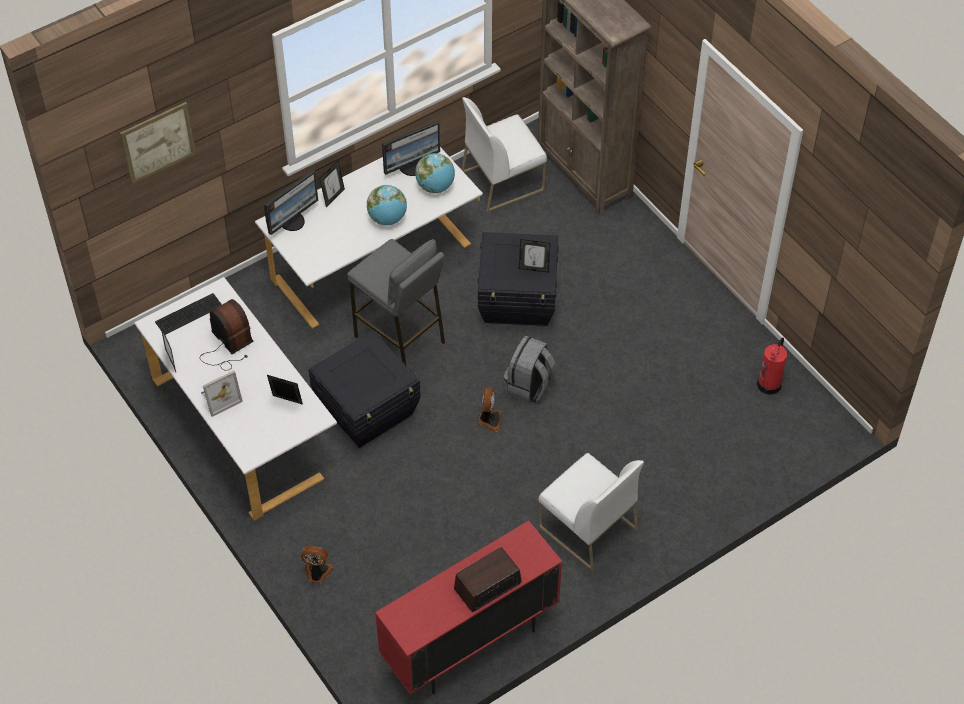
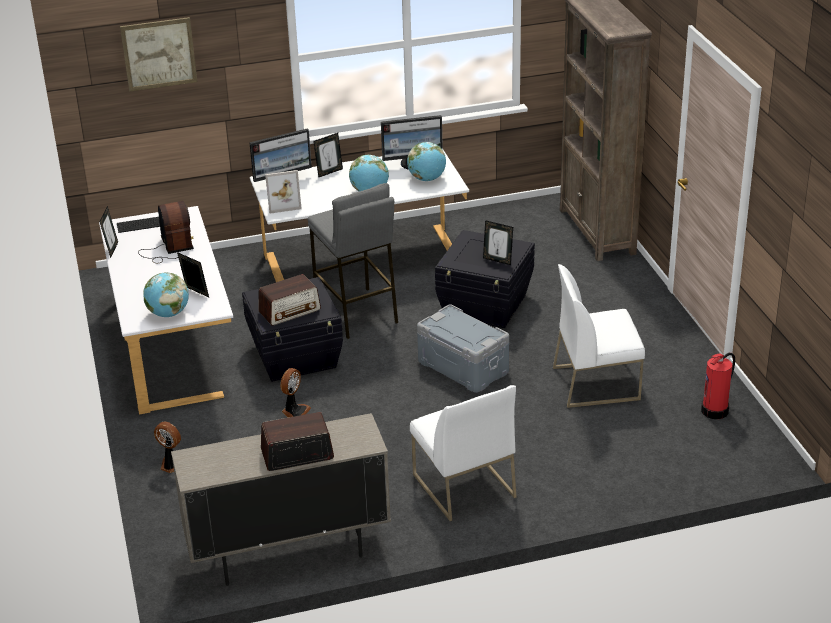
camera: 20 degrees right, 20 degrees down
picture frame [201,371,243,417] -> picture frame moved to [265,170,302,214]
red cabinet [375,521,562,694] -> beige cabinet [171,413,391,586]
white chair [462,97,547,212] -> white chair moved to [553,264,645,408]
fan [478,387,502,432] -> fan moved to [280,368,311,418]
grey backpack [503,335,557,403] -> grey storage box [417,304,509,393]
none -> globe [143,272,189,317]
none -> radio [258,274,321,326]

